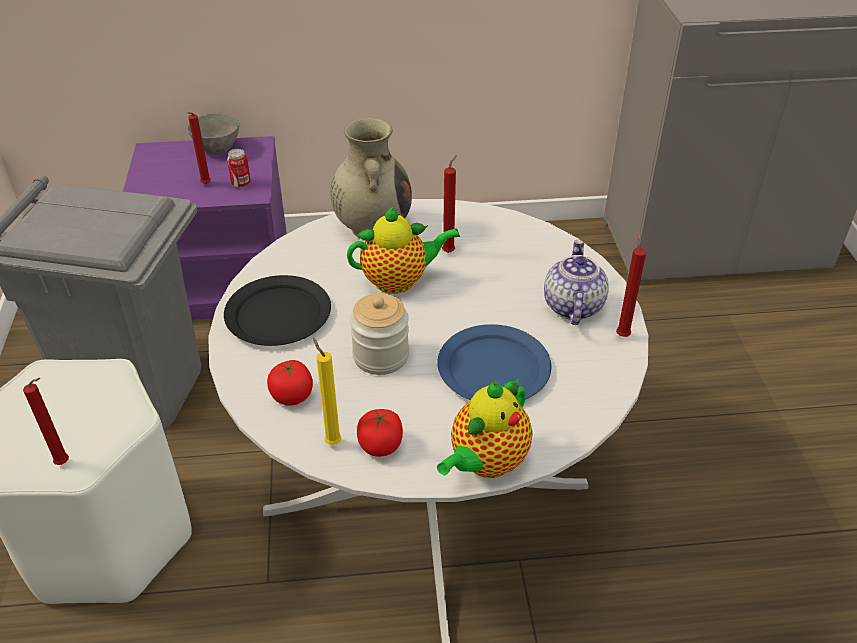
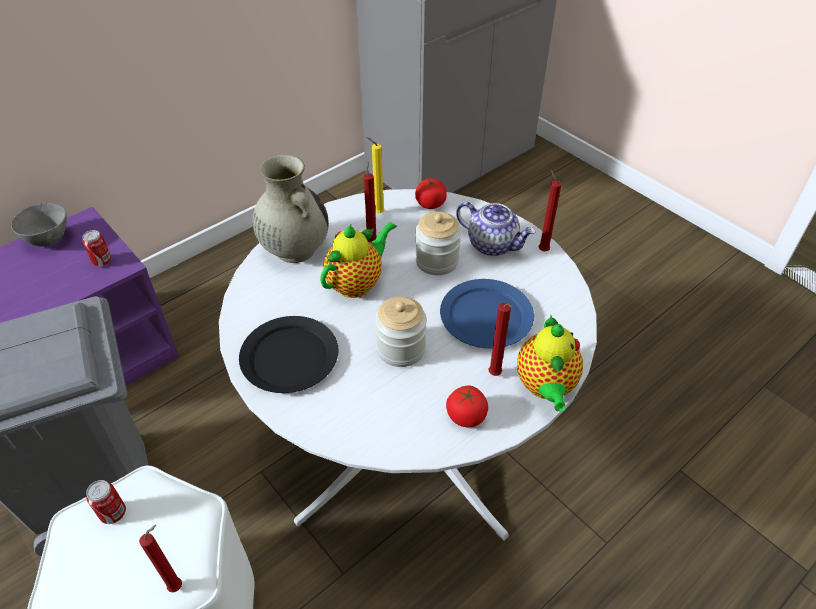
camera: 35 degrees left, 5 degrees up
red candle [188,112,211,184] -> red candle moved to [488,303,513,376]
tomato [267,360,313,406] -> tomato moved to [415,178,447,209]
yellow candle [313,338,342,445] -> yellow candle moved to [367,137,385,213]
teapot [544,239,609,325] -> teapot turned 150 degrees clockwise [456,202,536,256]
none -> can [86,480,126,524]
none -> jar [415,212,461,275]

